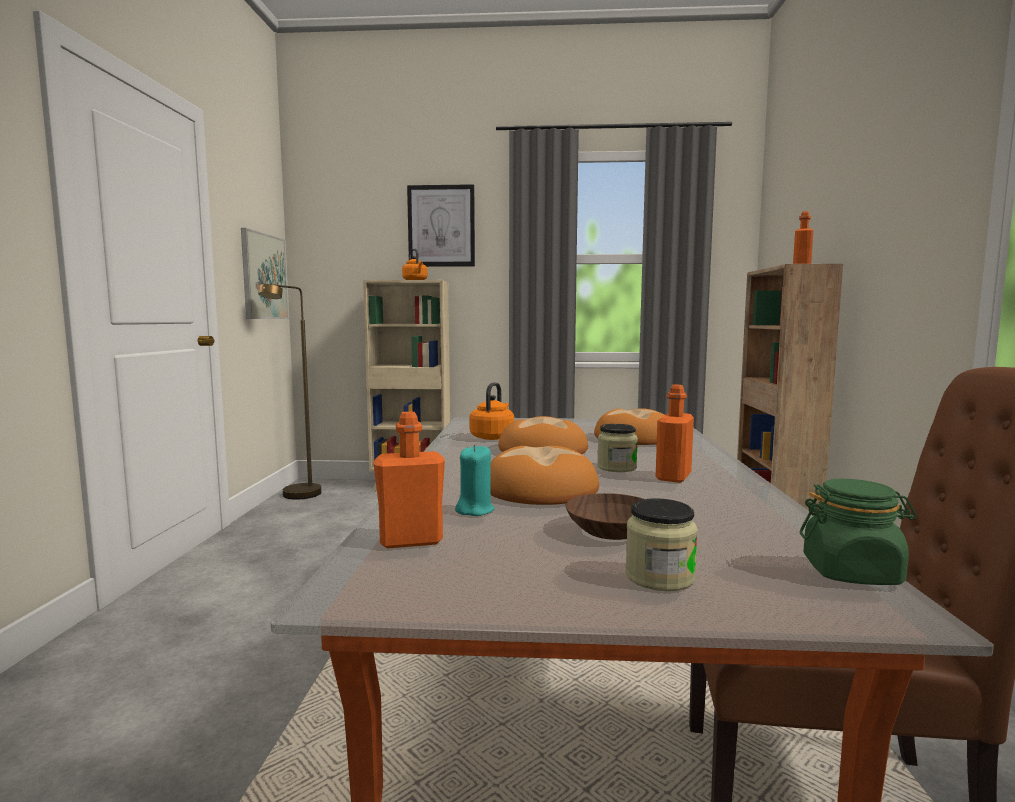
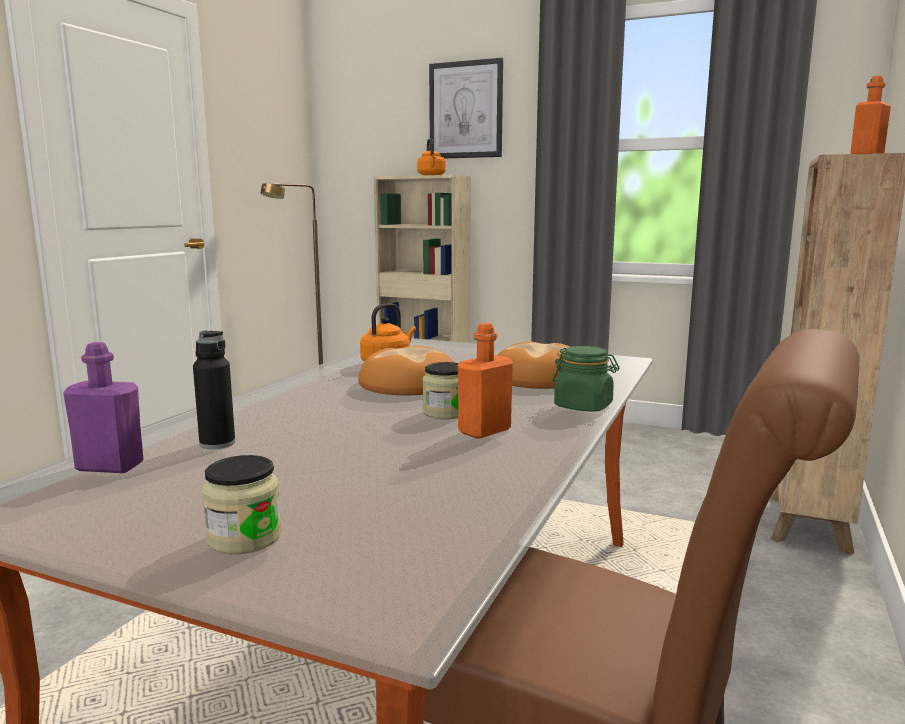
camera: 20 degrees right, 5 degrees up
picture [241,228,289,319] -> none
orange bottle [374,412,445,548] -> purple bottle [63,342,144,473]
turquoise candle [455,445,495,516] -> black bottle [193,330,235,449]
bread [490,446,599,505] -> none
brown bowl [566,493,643,540] -> none
green jar [800,479,917,585] -> green jar moved to [552,346,620,412]

